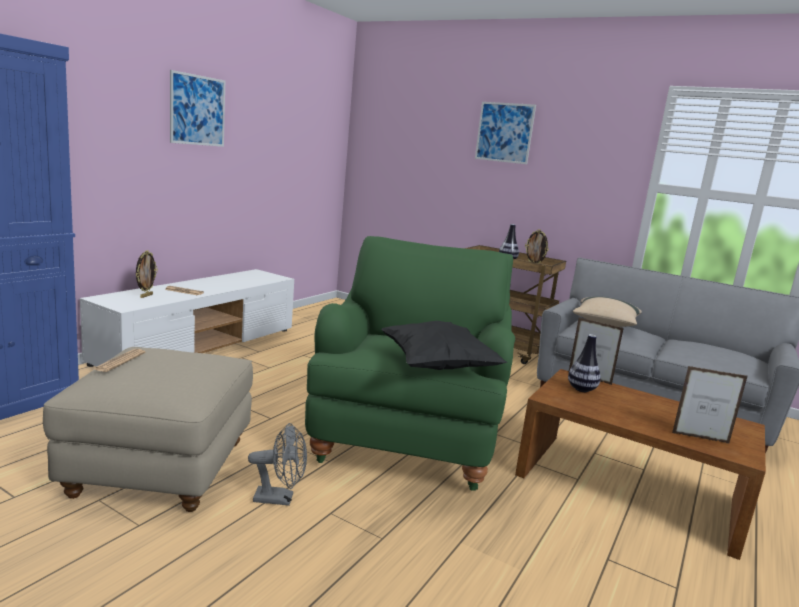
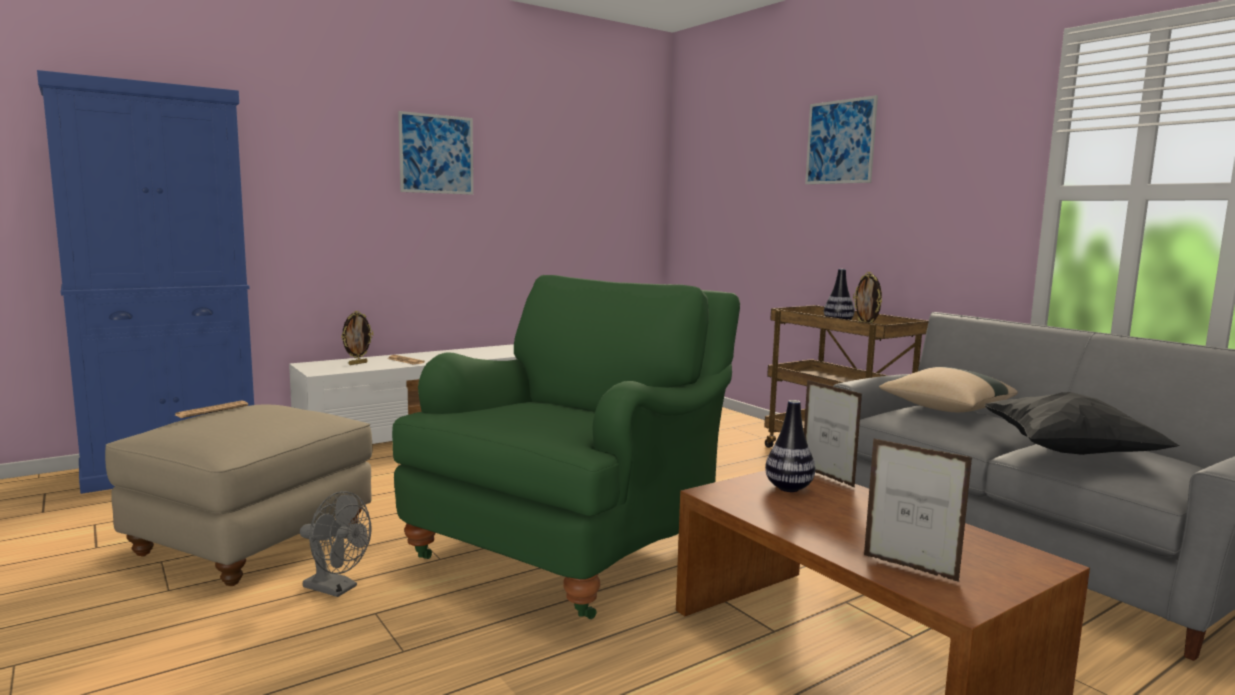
camera: 25 degrees right, 5 degrees down
black pillow [381,321,507,370] -> black pillow moved to [984,392,1179,455]

